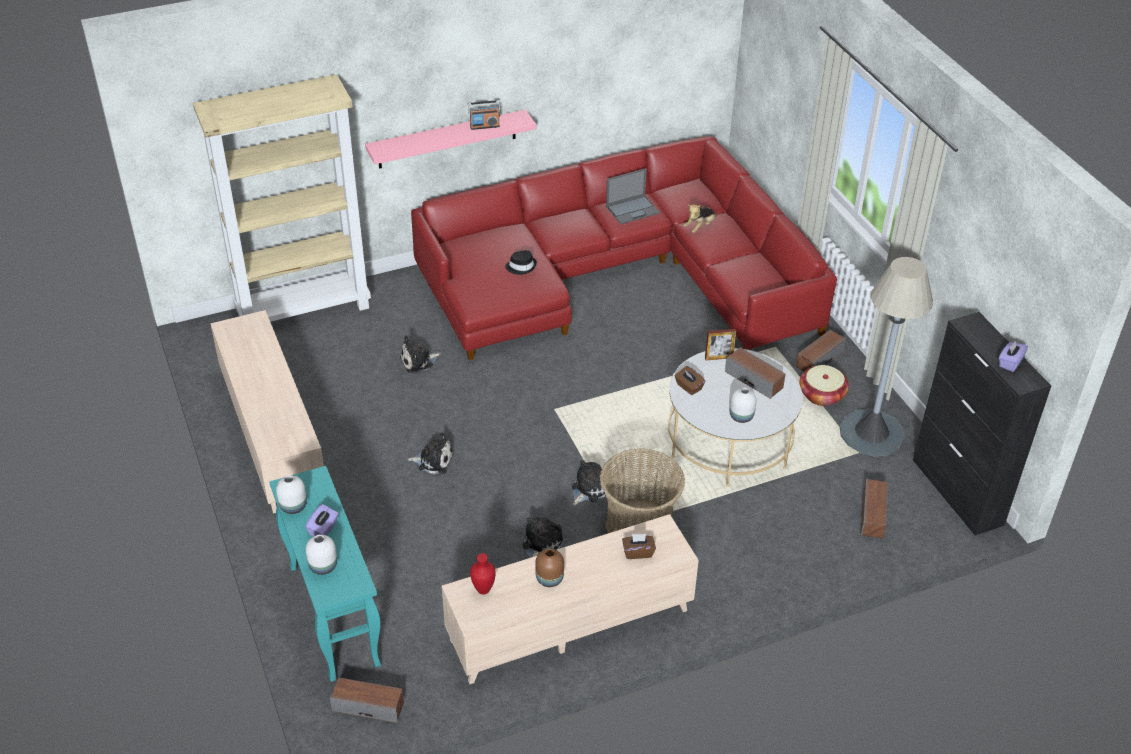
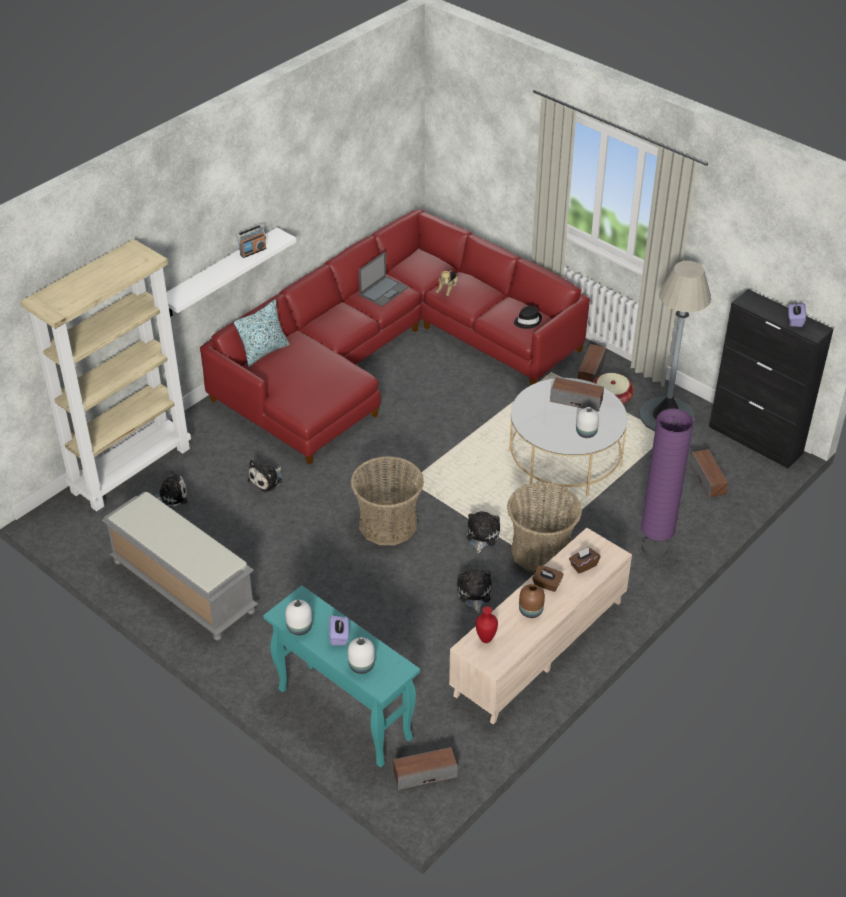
camera: 25 degrees left, 0 degrees up
beige tv stand [210,310,324,514] -> grey bench [102,491,258,641]
pink shelf [365,110,536,169] -> white shelf [167,227,296,317]
plush toy [407,432,454,474] -> plush toy moved to [155,470,188,507]
black hat [505,250,537,275] -> black hat moved to [514,305,542,329]
brown tissue box [675,366,705,395] -> brown tissue box moved to [532,565,564,592]
picture frame [705,329,736,360] -> none
none -> pillow [234,299,290,367]
none -> basket [351,456,424,545]
none -> purple floor lamp [641,408,694,558]

